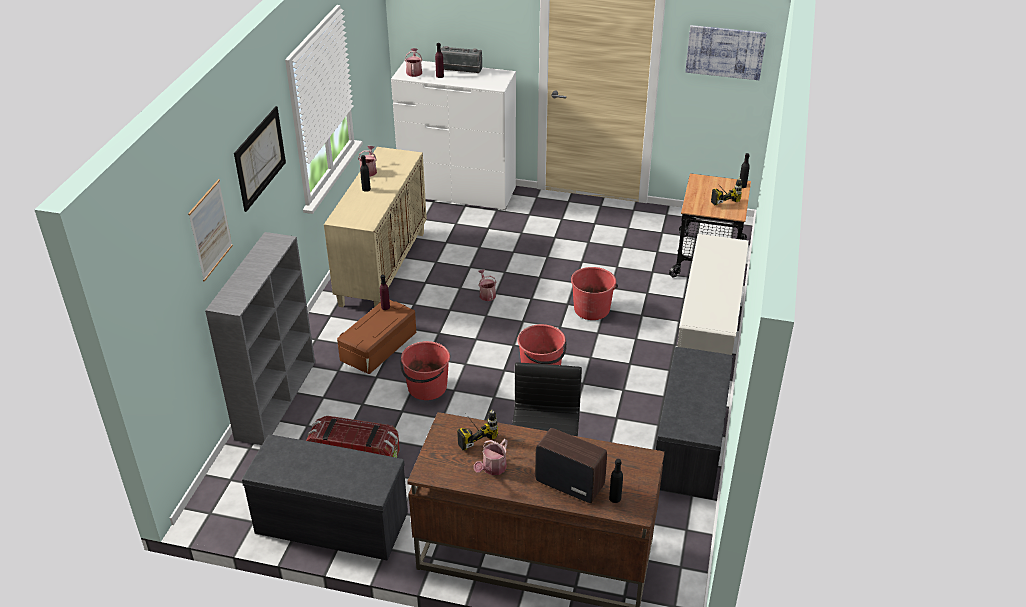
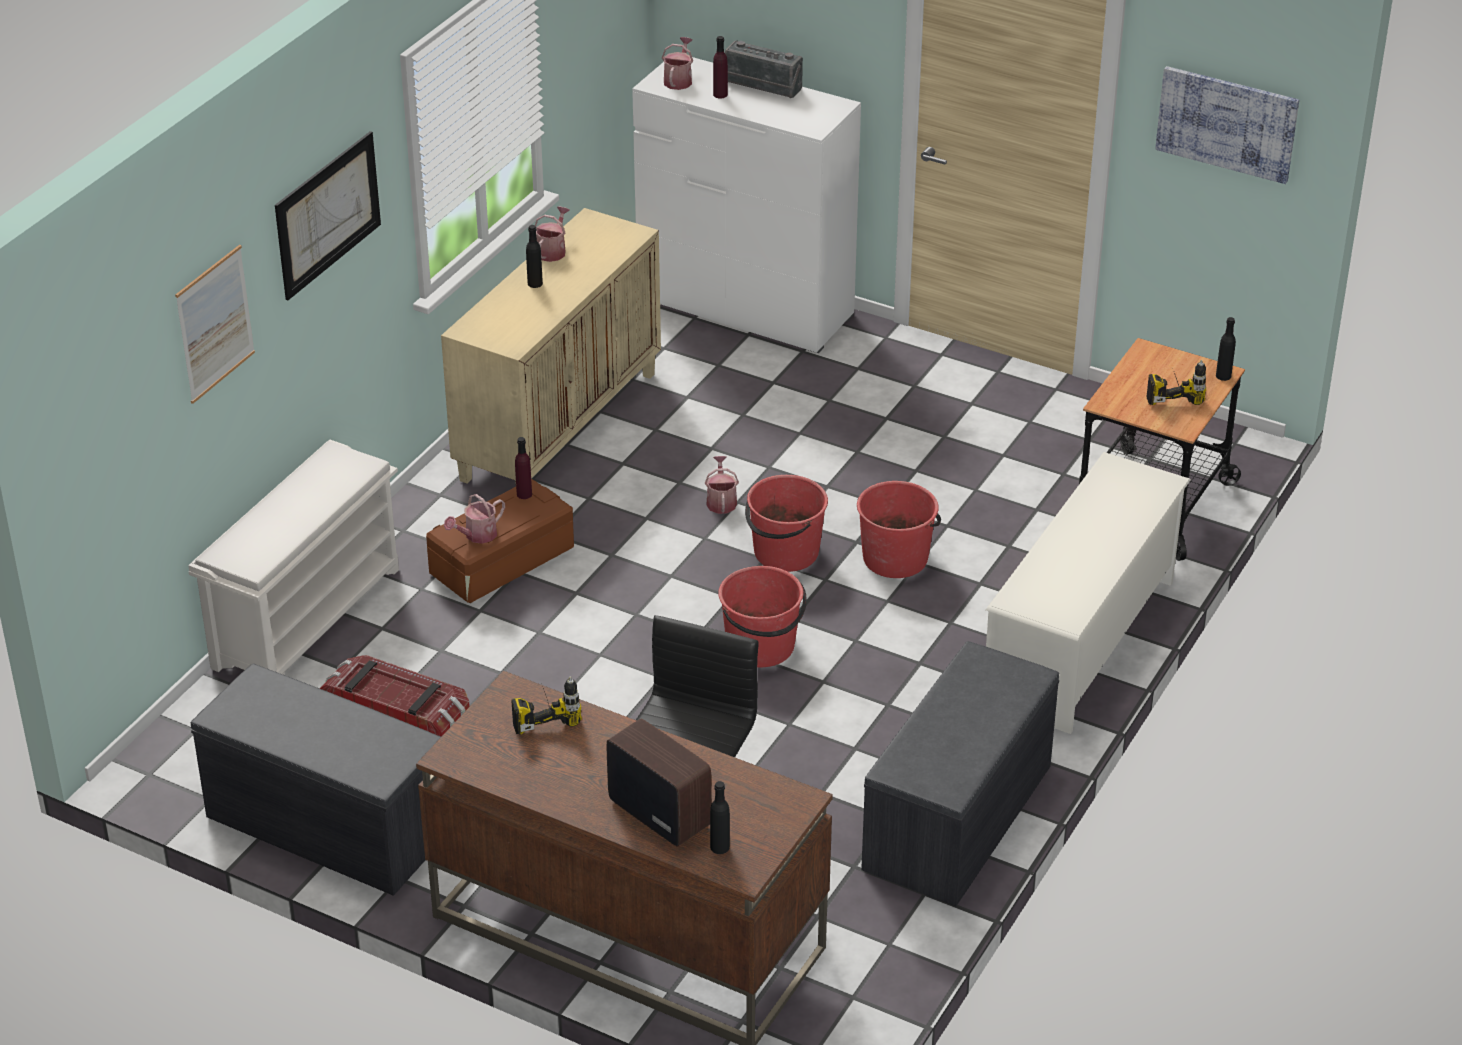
camera: 15 degrees right, 0 degrees up
grey bookcase [205,232,315,445] -> white shoe rack [188,439,399,675]
red bucket [400,341,450,400] -> red bucket moved to [745,475,828,572]
watering can [474,439,508,475] -> watering can moved to [444,494,505,544]

